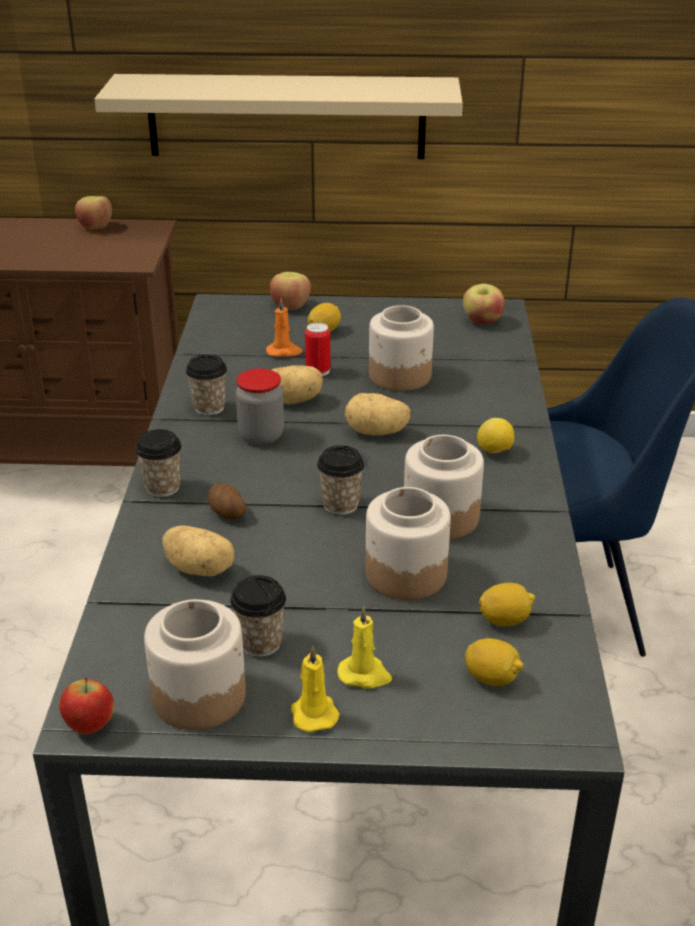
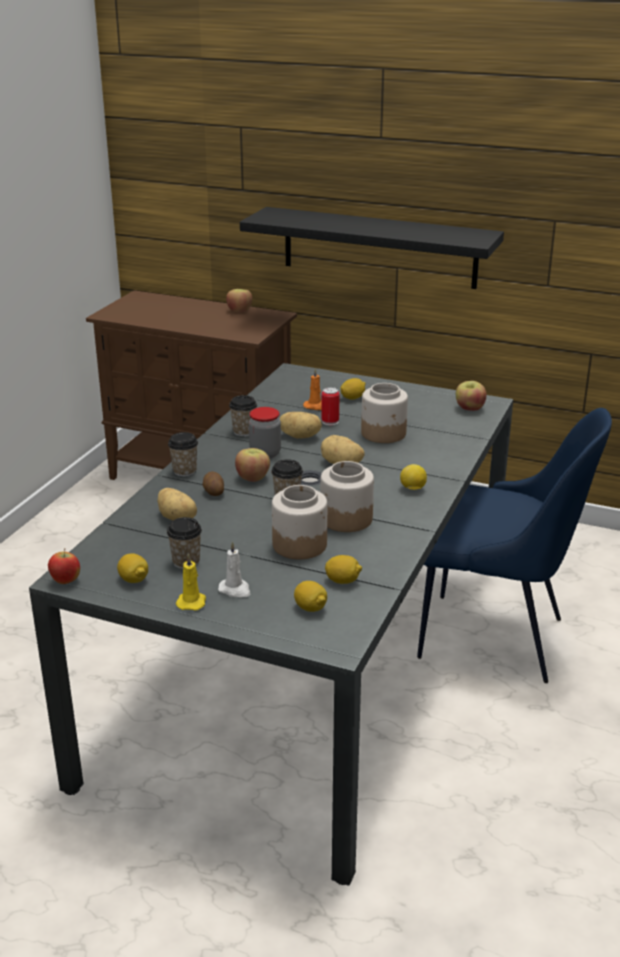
camera: 20 degrees right, 5 degrees down
beige shelf [95,74,463,159] -> black shelf [240,207,504,289]
jar [144,599,246,730] -> lemon [117,553,148,583]
apple [270,272,311,310] -> apple moved to [235,448,270,482]
yellow candle [337,607,392,689] -> white candle [218,541,250,598]

